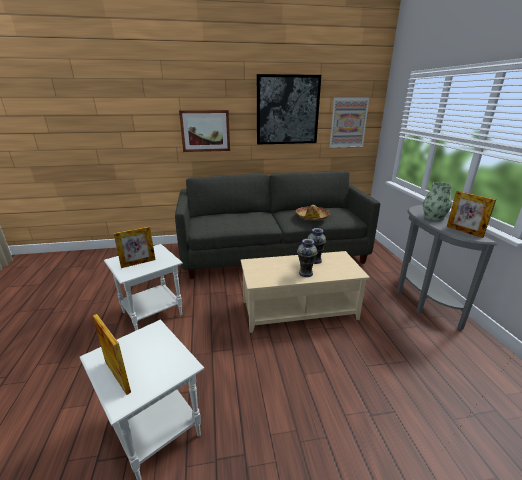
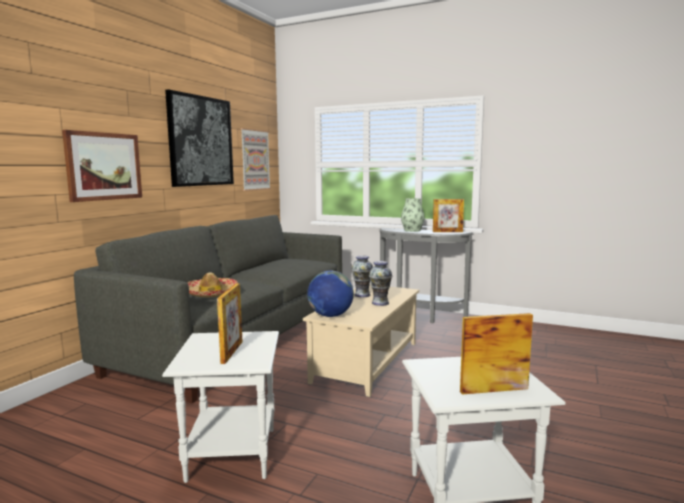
camera: 55 degrees left, 15 degrees down
hat [296,205,330,221] -> hat moved to [187,272,238,297]
none -> globe [307,271,354,317]

